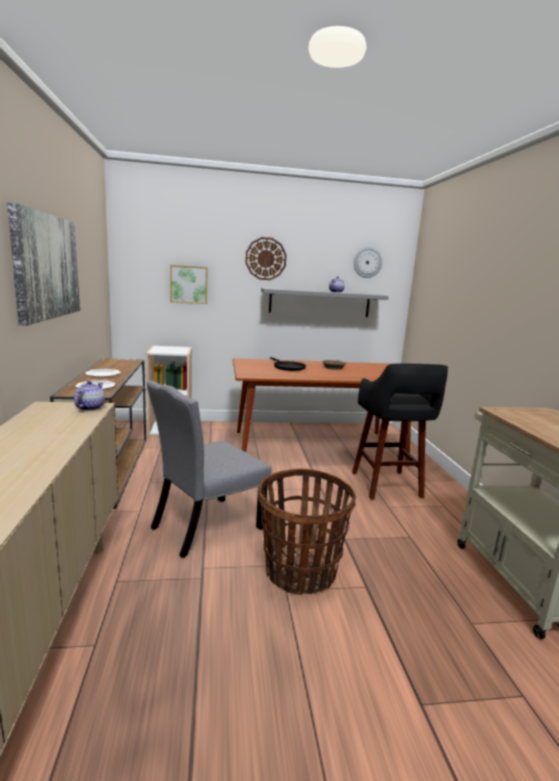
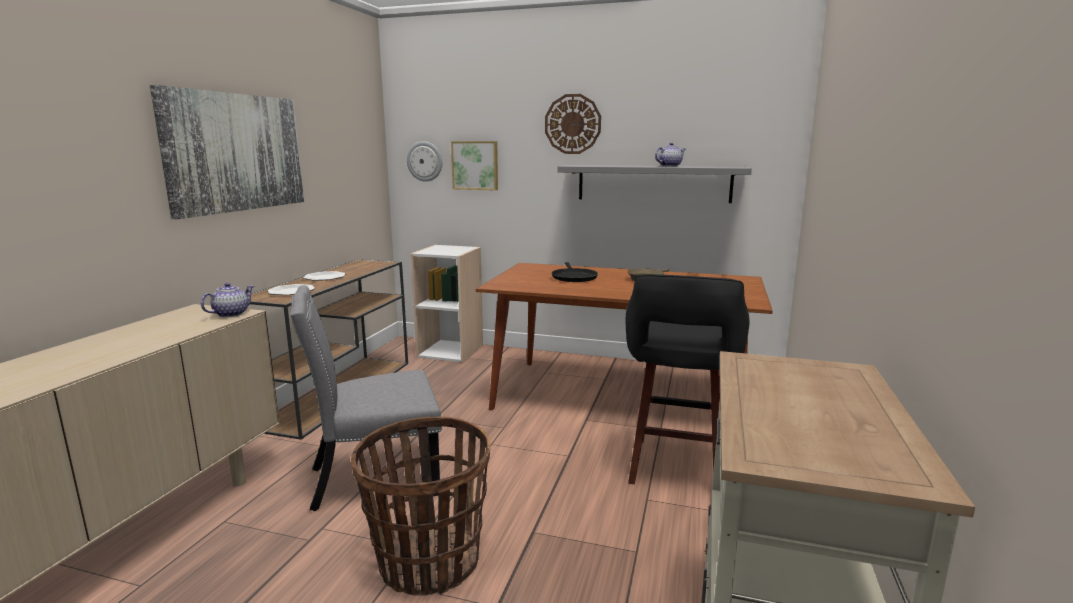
camera: 25 degrees right, 0 degrees up
wall clock [354,247,382,278] -> wall clock moved to [407,141,442,182]

